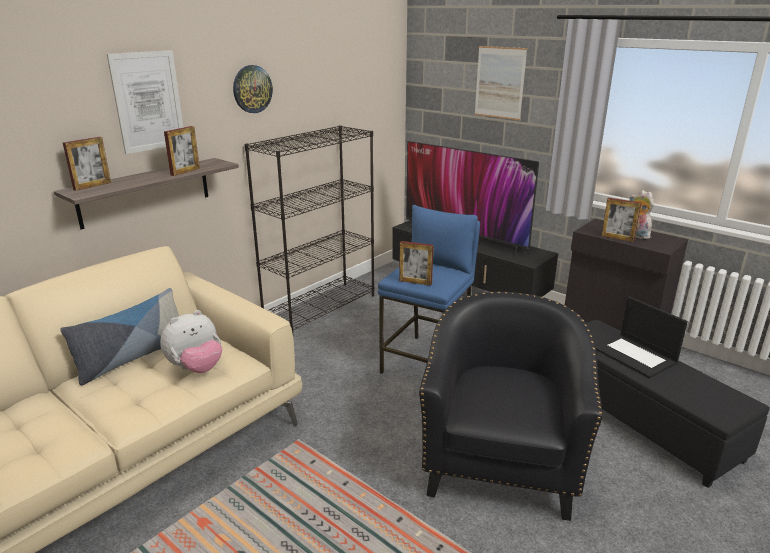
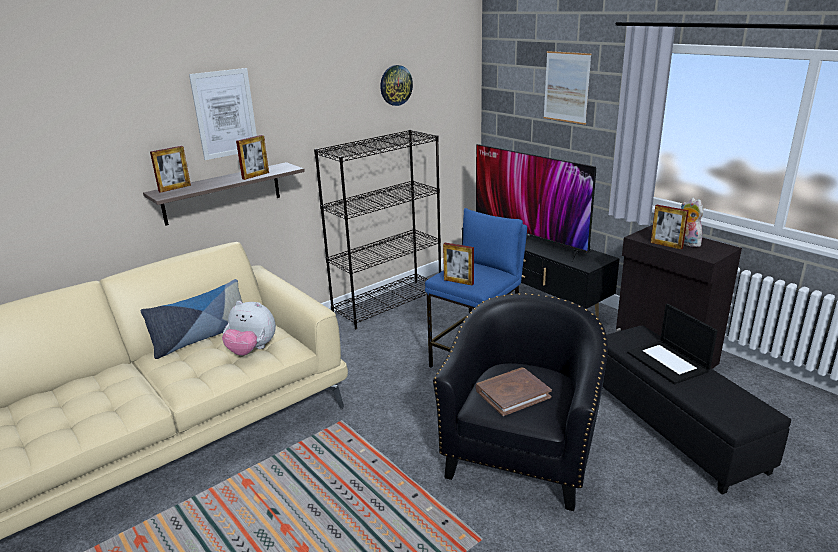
camera: 10 degrees right, 0 degrees up
plush toy [160,310,222,373] -> plush toy turned 45 degrees clockwise [222,301,276,356]
wall clock [233,65,273,113] -> wall clock moved to [380,65,413,106]
none -> brown book [476,368,552,416]

